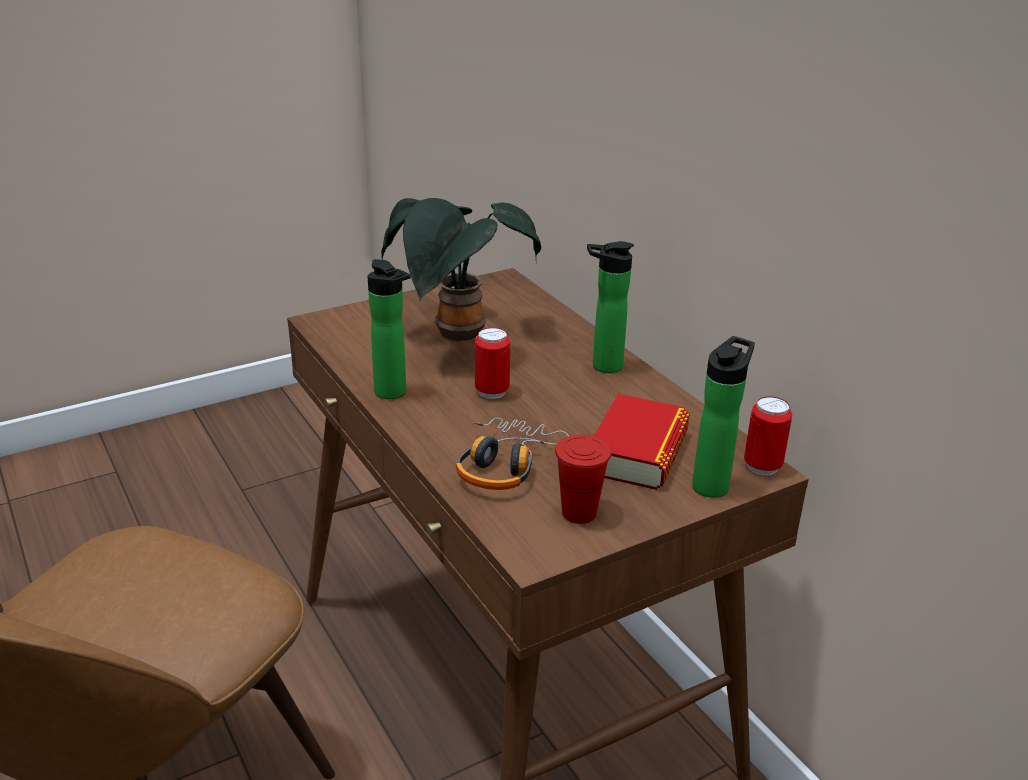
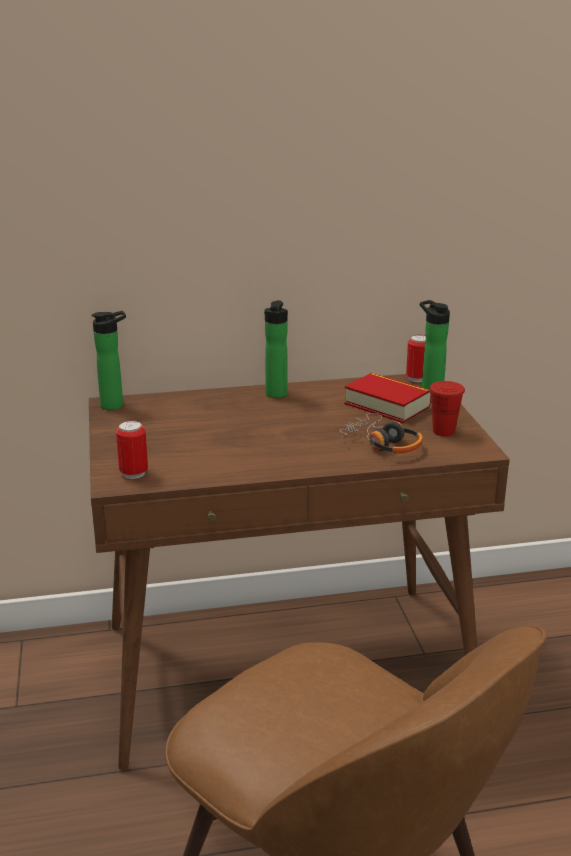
camera: 70 degrees left, 5 degrees down
bottle [368,259,411,399] -> bottle moved to [91,311,126,410]
potted plant [381,198,541,342] -> none
can [475,327,510,399] -> can moved to [116,420,148,479]

